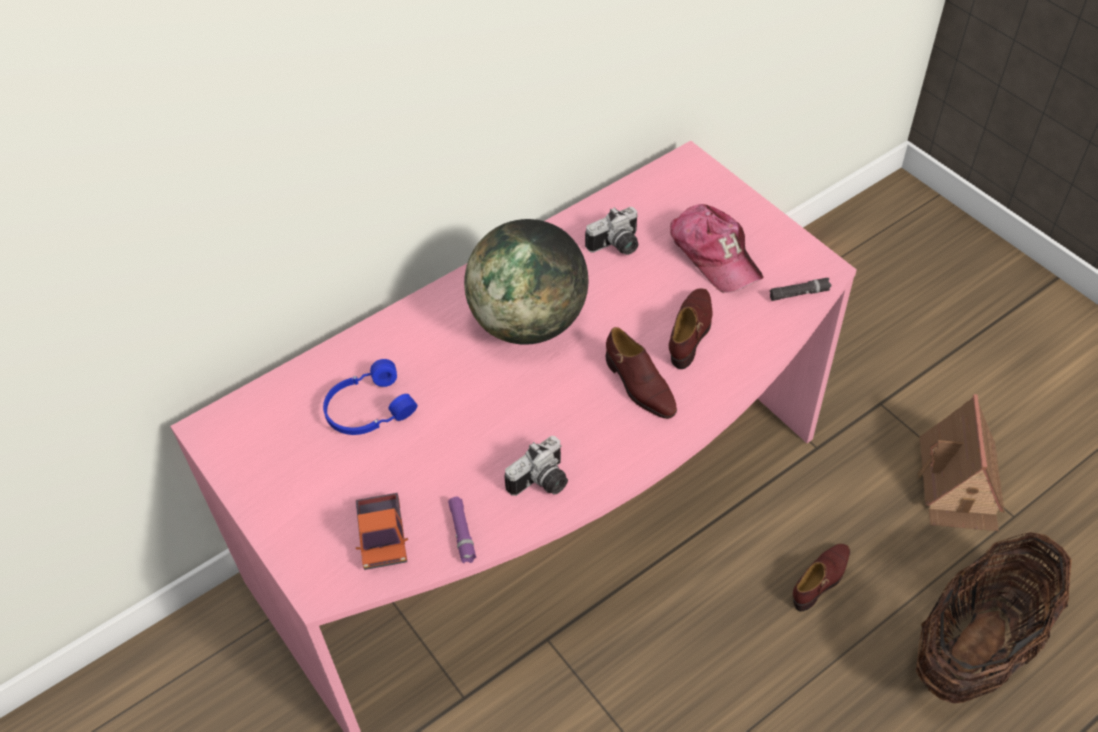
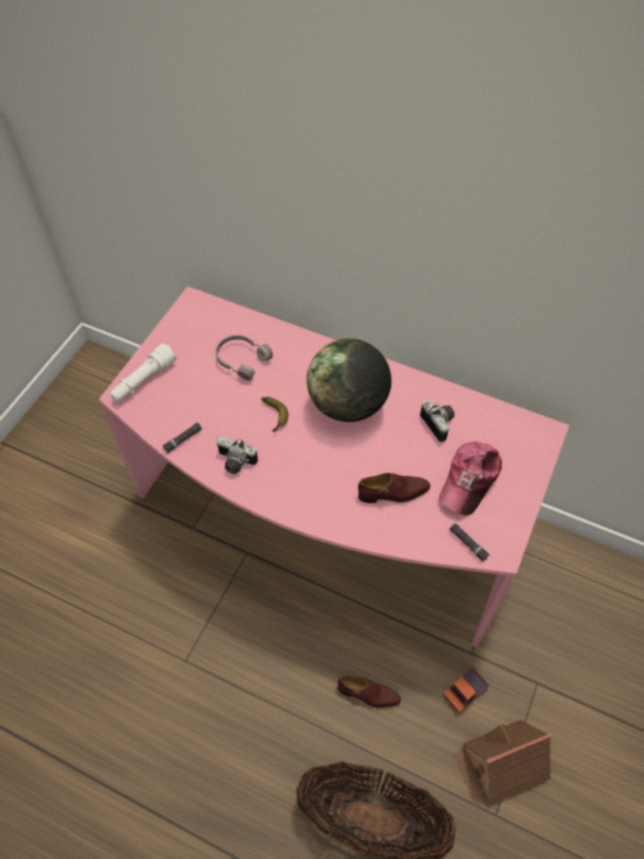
camera: 60 degrees right, 5 degrees up
blue headphones [323,359,418,435] -> grey headphones [216,335,273,380]
toy truck [356,493,408,570] -> toy truck moved to [442,667,489,713]
purple flashlight [448,497,476,563] -> black flashlight [163,422,201,453]
camera [585,207,638,255] -> camera turned 150 degrees counterclockwise [420,399,455,442]
brown shoe [606,327,677,419] -> none
none -> white flashlight [110,343,177,401]
none -> banana [261,397,288,433]

